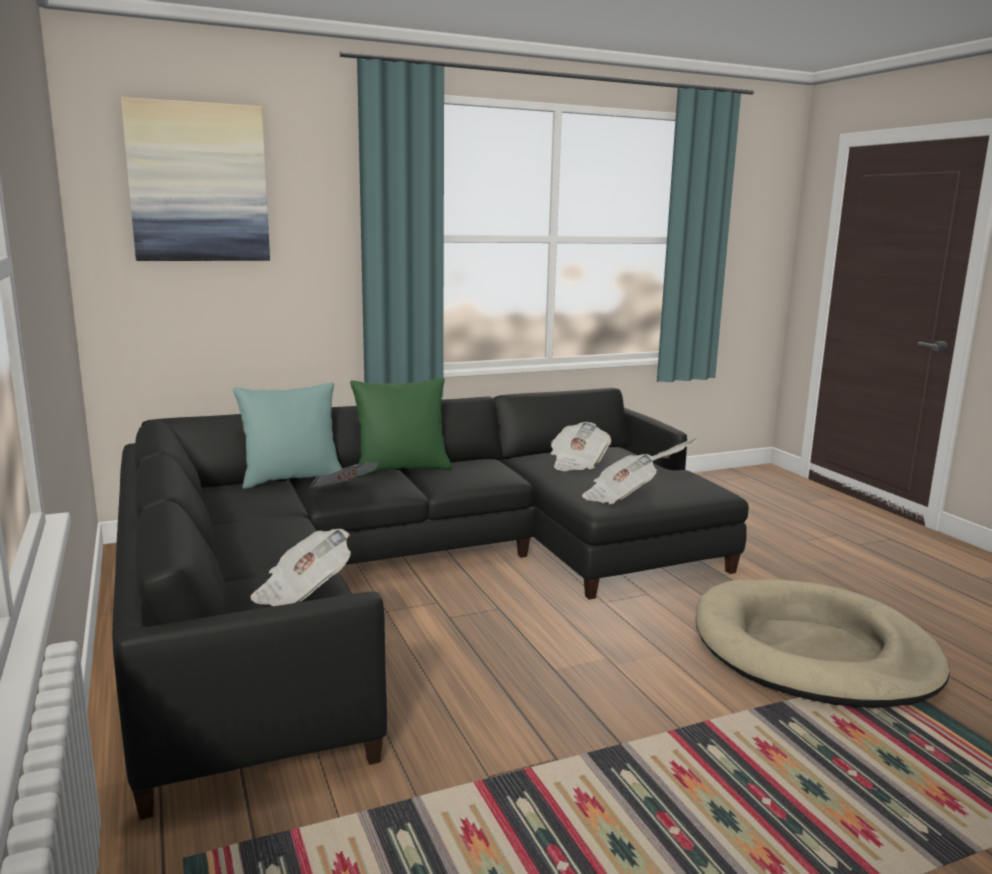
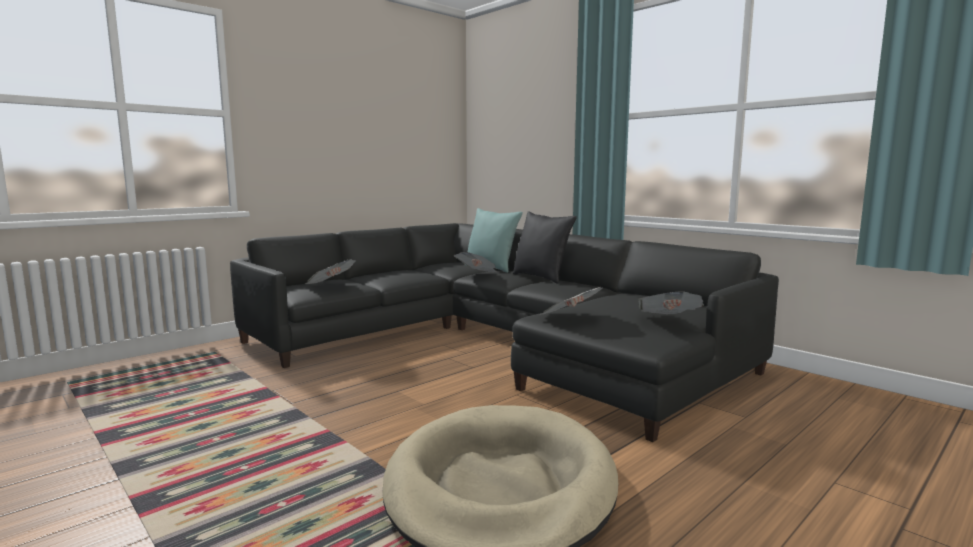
camera: 70 degrees right, 5 degrees down
picture [121,97,270,261] -> none
green pillow [350,378,452,477] -> black pillow [513,211,577,284]
newspaper [550,422,611,471] -> none

